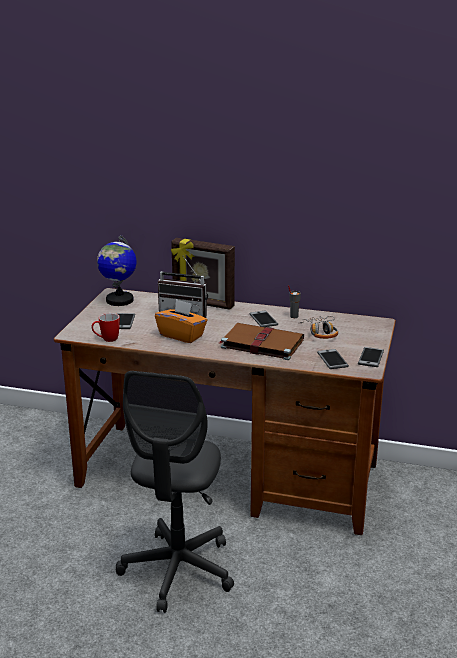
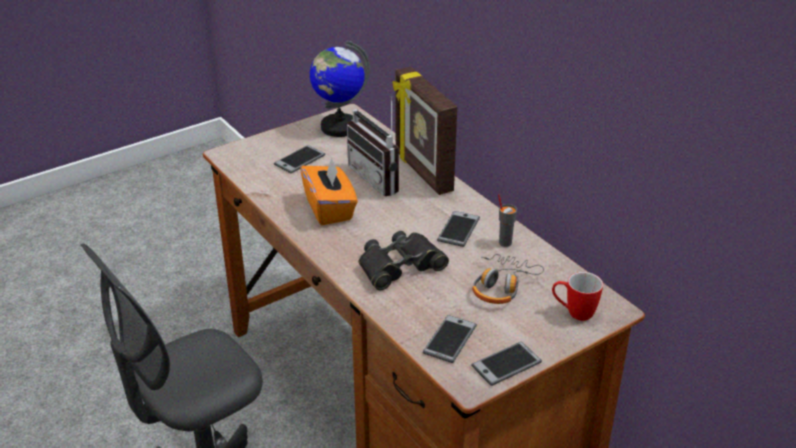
camera: 40 degrees right, 10 degrees up
mug [91,313,120,342] -> mug moved to [552,272,603,321]
brown book [220,323,304,360] -> black binoculars [359,231,449,290]

